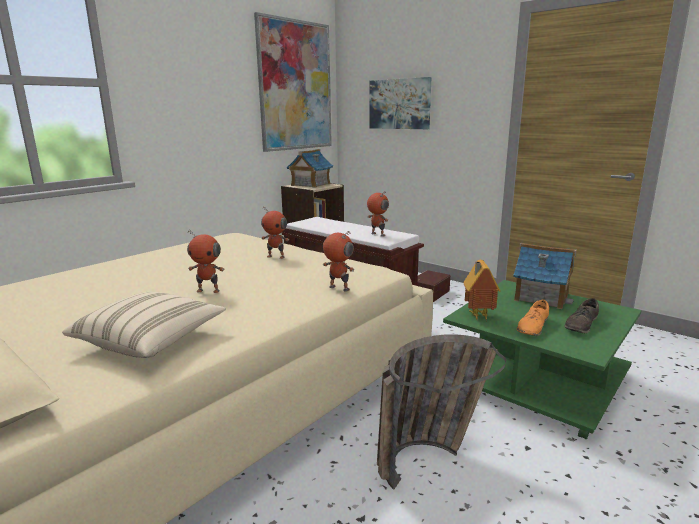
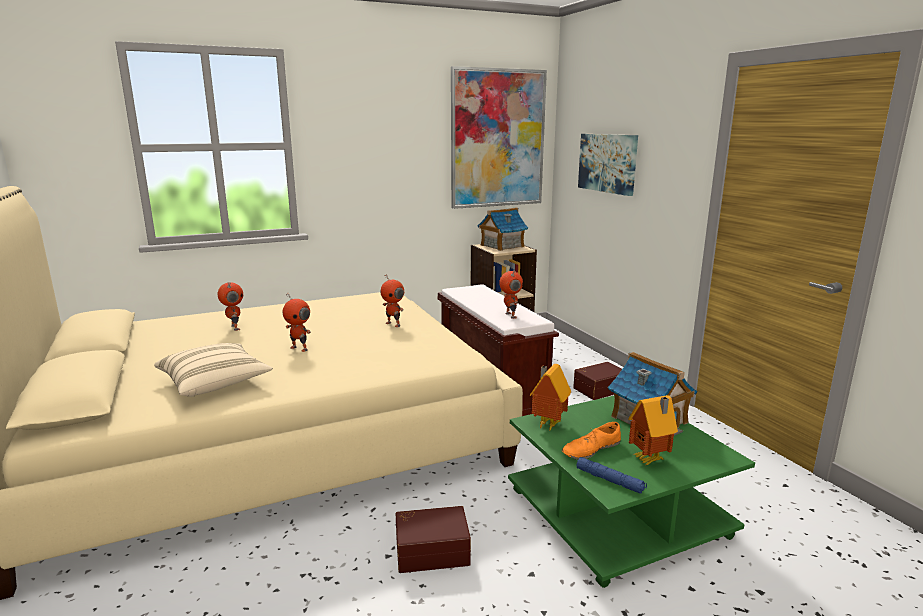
camera: 25 degrees right, 0 degrees up
toy robot [323,231,354,291] -> toy robot moved to [218,282,243,331]
basket [377,334,506,489] -> brown storage box [396,506,471,573]
brown shoe [565,298,599,334] -> toy house [628,395,678,465]
none -> blue flashlight [577,457,647,494]

